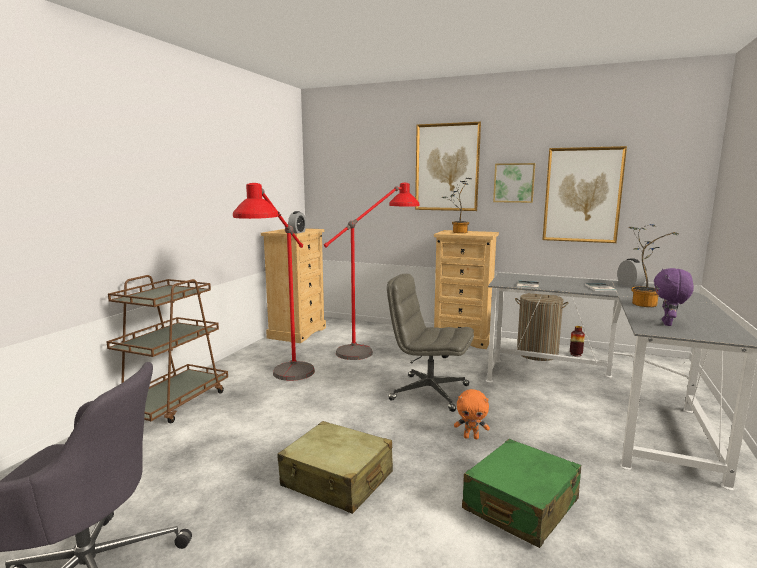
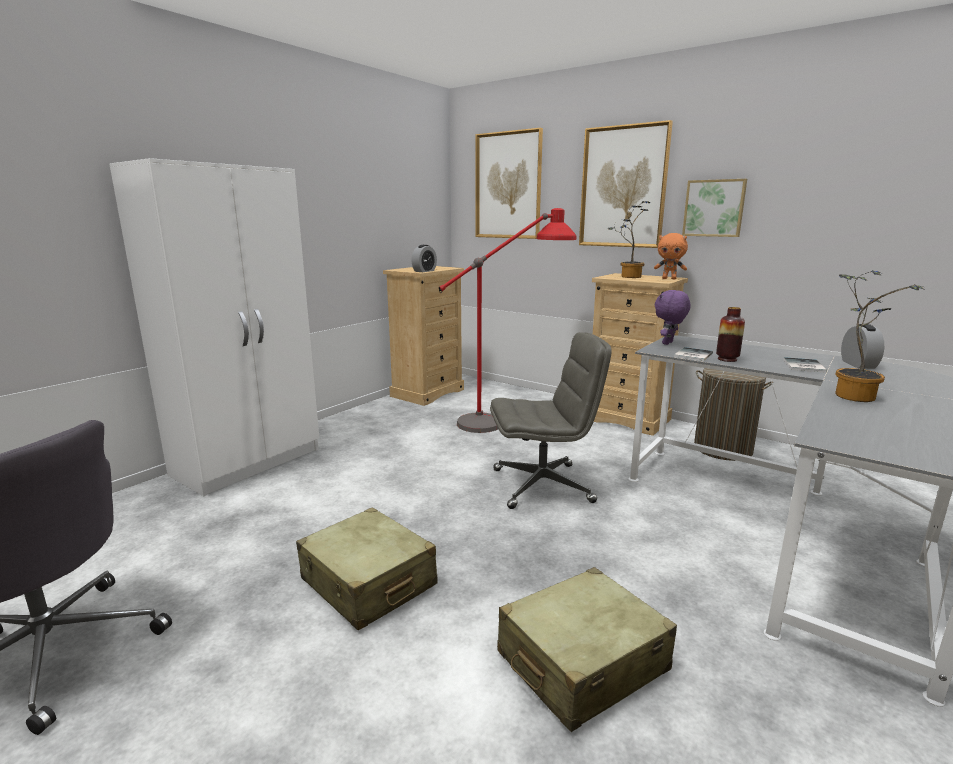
camera: 15 degrees right, 5 degrees up
brown cart [106,275,228,423] -> white wardrobe [109,158,319,496]
red floor lamp [233,183,315,381] -> none
grey office chair [387,274,474,412] -> grey office chair turned 135 degrees clockwise [490,332,612,509]
orange plush toy [454,389,490,439] -> orange plush toy moved to [654,233,688,279]
green suitcase [462,439,581,548] -> beige suitcase [497,567,677,732]
picture [542,146,627,243] -> picture moved to [475,128,543,239]
vase [570,326,585,357] -> vase moved to [716,307,745,362]
purple plush toy [654,268,694,326] -> purple plush toy moved to [655,290,691,345]

